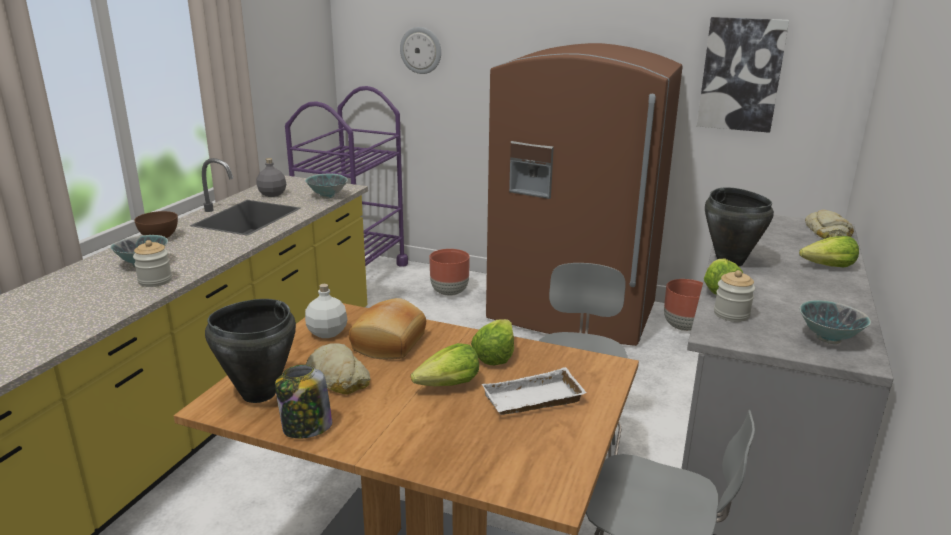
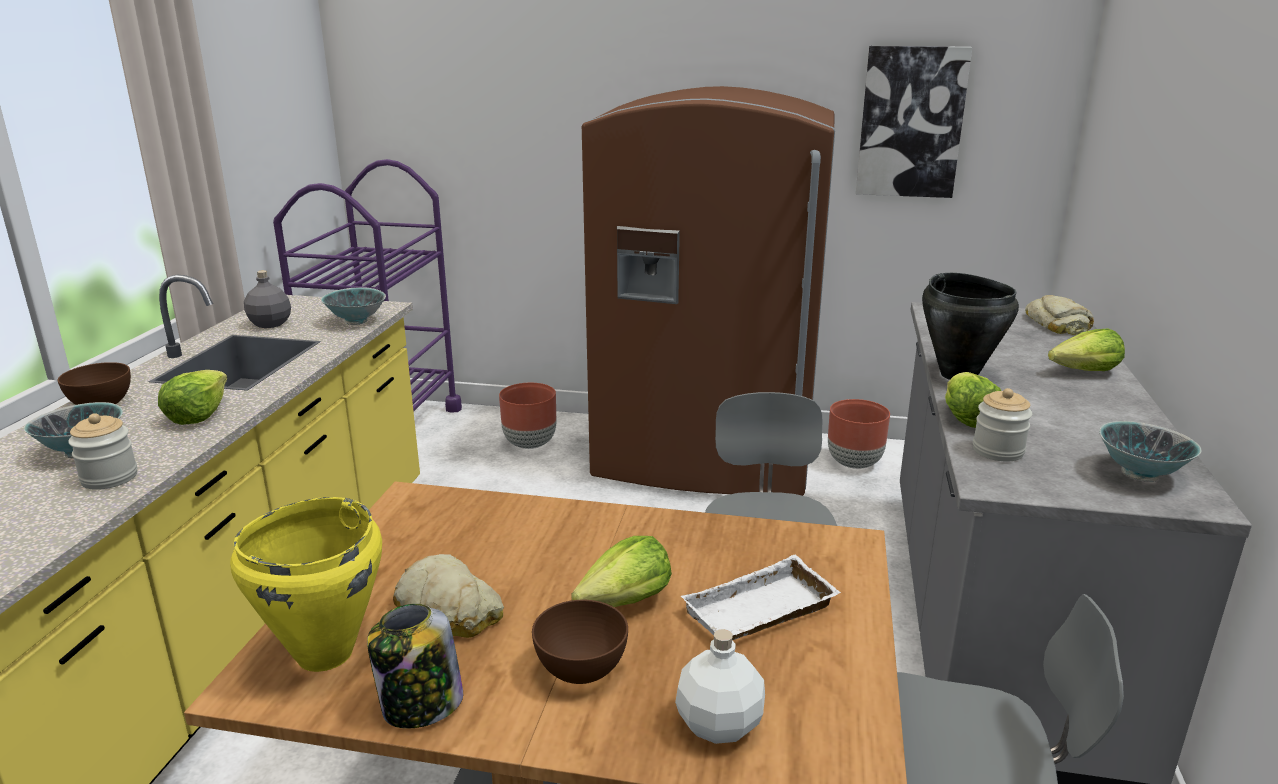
camera: 10 degrees left, 0 degrees up
black cooking pot [205,299,296,403] -> yellow cooking pot [230,497,382,672]
white bottle [305,284,348,338] -> white bottle moved to [675,629,765,744]
bread [349,298,426,359] -> none
wall clock [400,27,441,74] -> none
lettuce [471,319,514,365] -> lettuce moved to [158,370,227,425]
none -> brown bowl [532,600,628,684]

